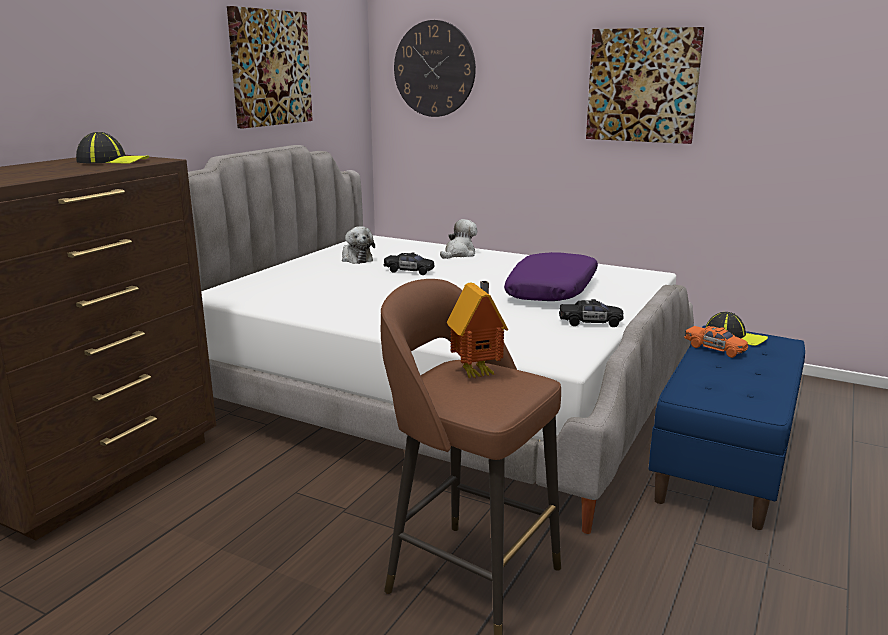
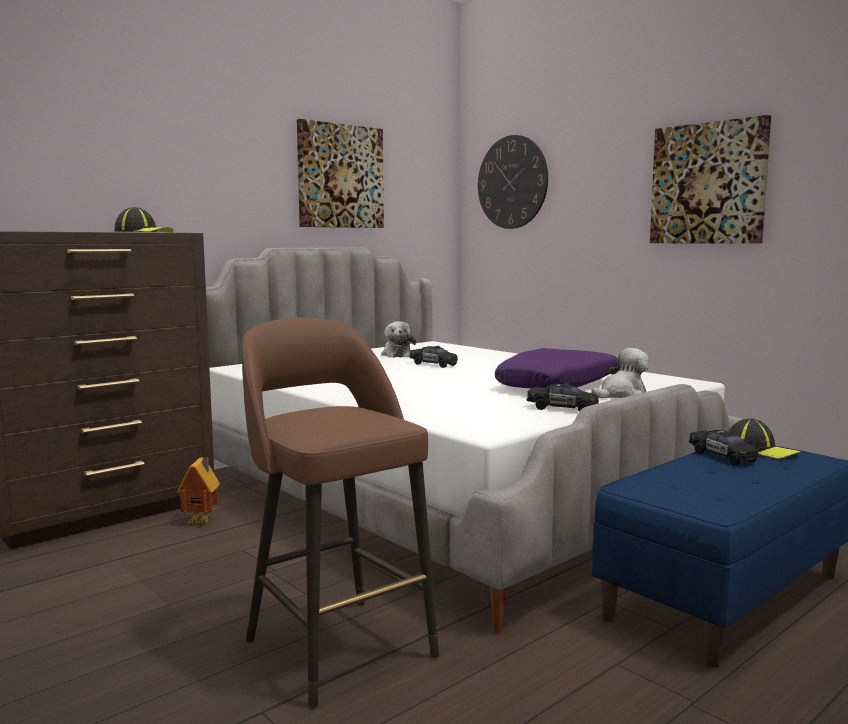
camera: 20 degrees right, 10 degrees down
plush toy [440,219,477,259] -> plush toy moved to [591,348,650,398]
toy house [447,281,508,378] -> toy house moved to [177,457,220,524]
orange toy car [684,326,748,358] -> black toy car [689,430,758,465]

